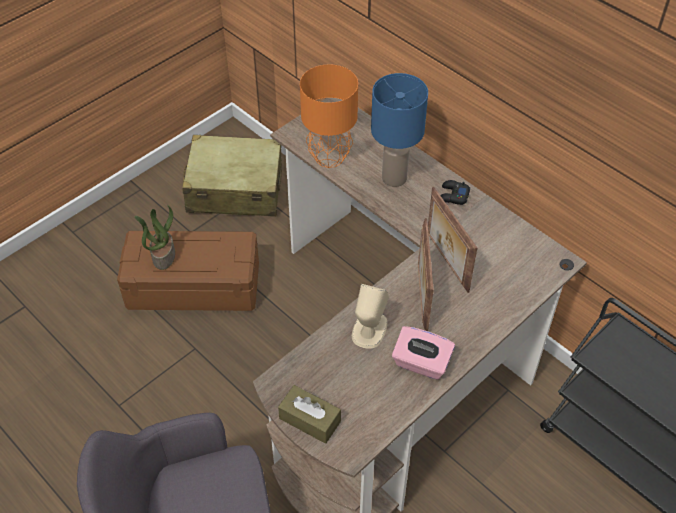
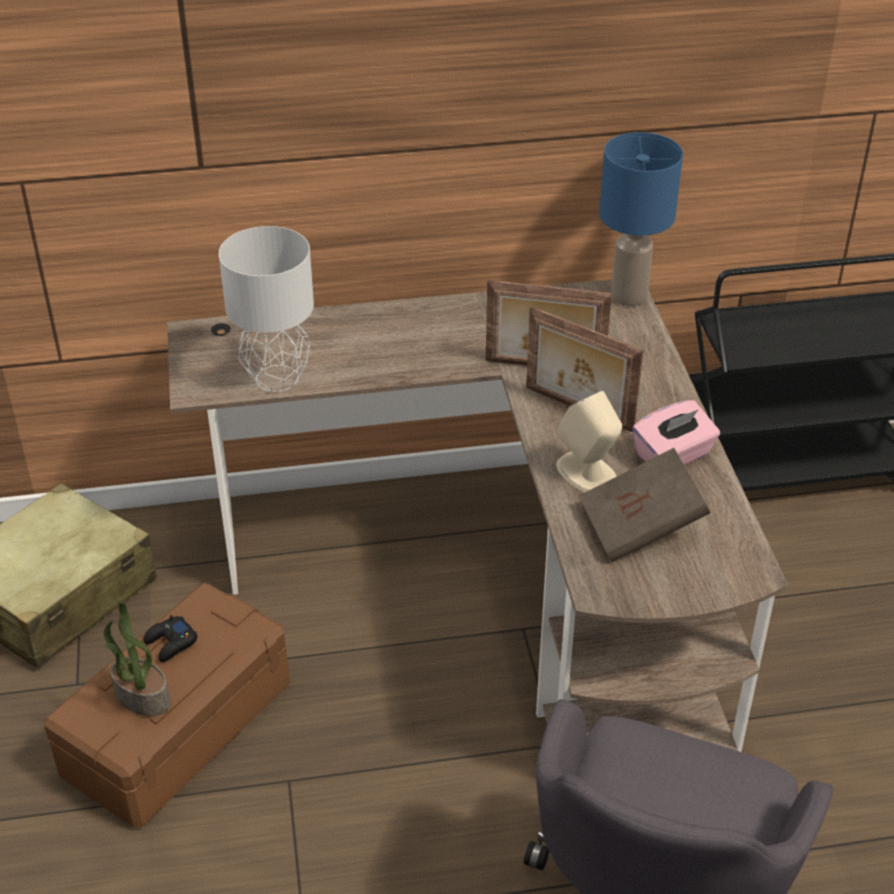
camera: 55 degrees left, 10 degrees down
brown tissue box [278,385,341,444] -> none
orange table lamp [300,65,358,168] -> grey table lamp [219,226,314,392]
blue table lamp [371,73,428,187] -> blue table lamp moved to [599,132,683,306]
black game controller [440,180,470,205] -> black game controller moved to [144,615,198,662]
none -> brown book [579,448,710,562]

